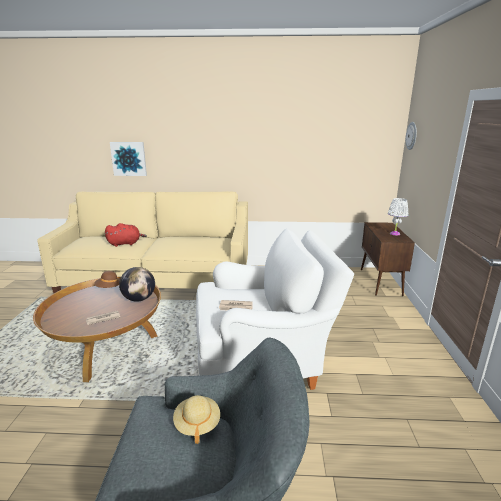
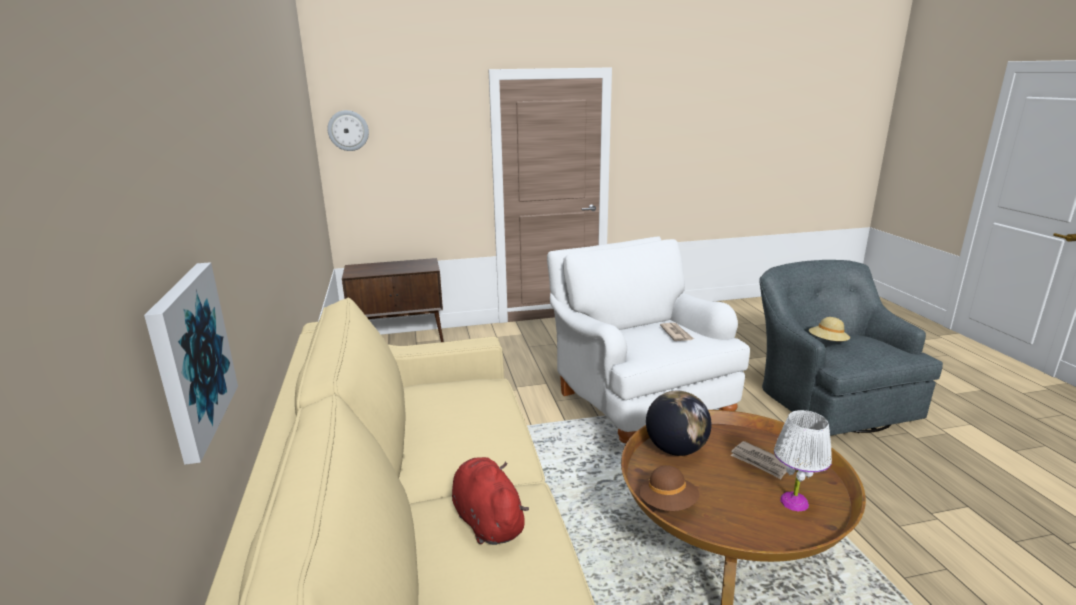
camera: 105 degrees left, 0 degrees up
white table lamp [388,198,408,236] -> white table lamp moved to [774,410,832,512]

